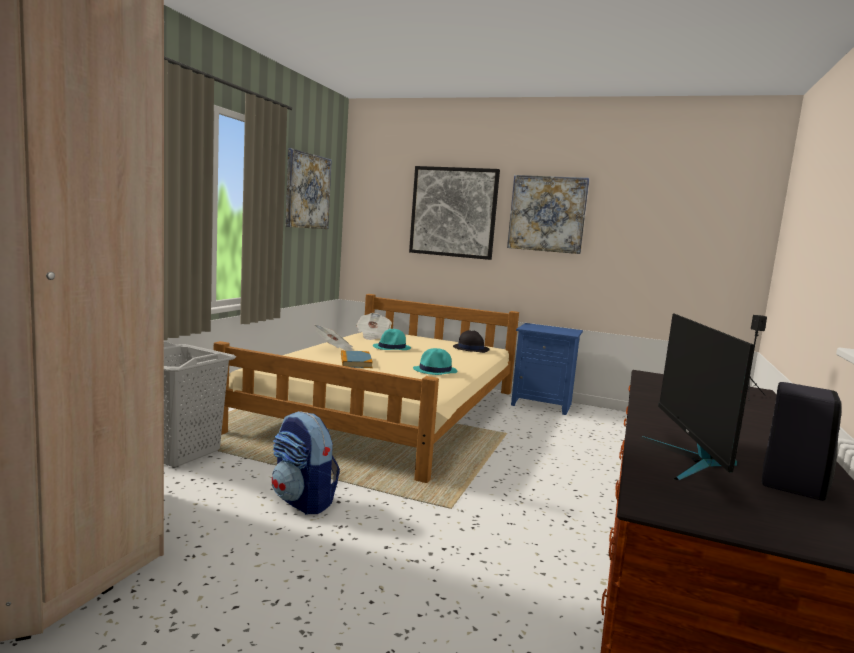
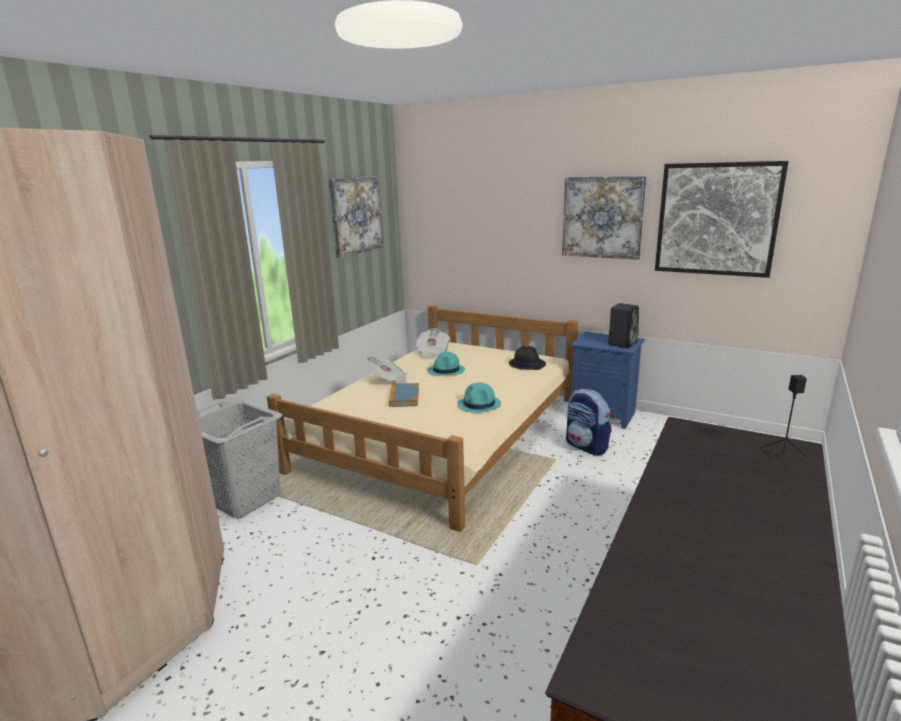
camera: 10 degrees right, 10 degrees up
backpack [272,411,340,515] -> backpack moved to [566,389,611,456]
picture [409,166,500,260] -> picture moved to [655,161,789,278]
monitor [640,314,755,480] -> none
black speaker [762,382,842,501] -> black speaker moved to [608,303,639,348]

